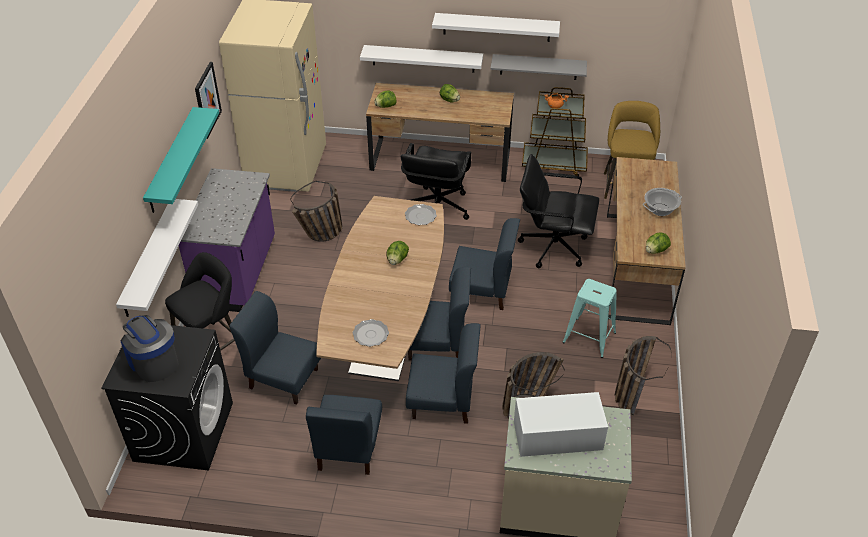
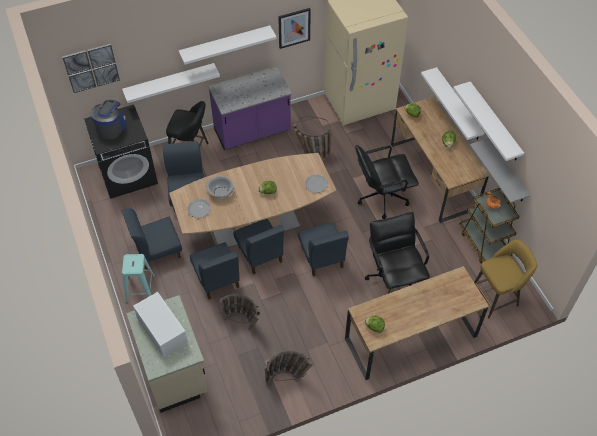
camera: 60 degrees right, 10 degrees up
turquoise shelf [143,107,219,213] -> white shelf [179,25,277,65]
turquoise stool [562,279,617,358] -> turquoise stool moved to [122,254,156,303]
cooking pot [643,188,682,216] -> cooking pot moved to [205,176,235,198]
none -> picture [62,44,120,93]

